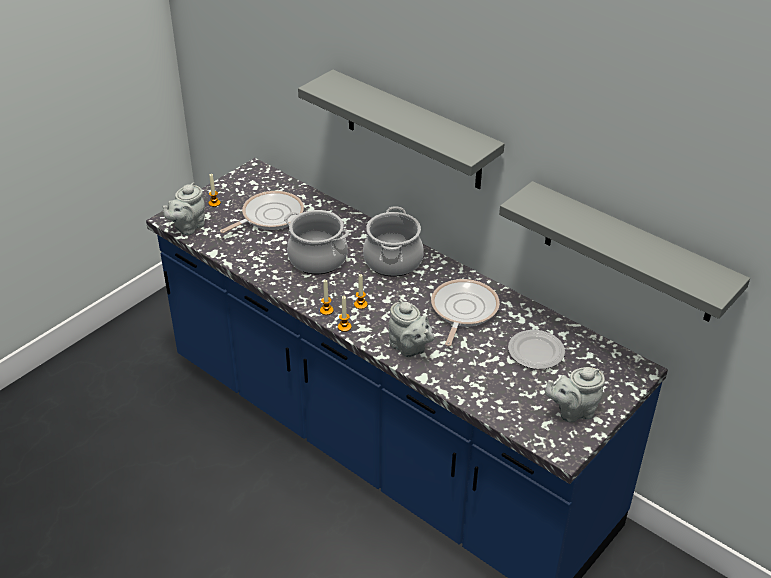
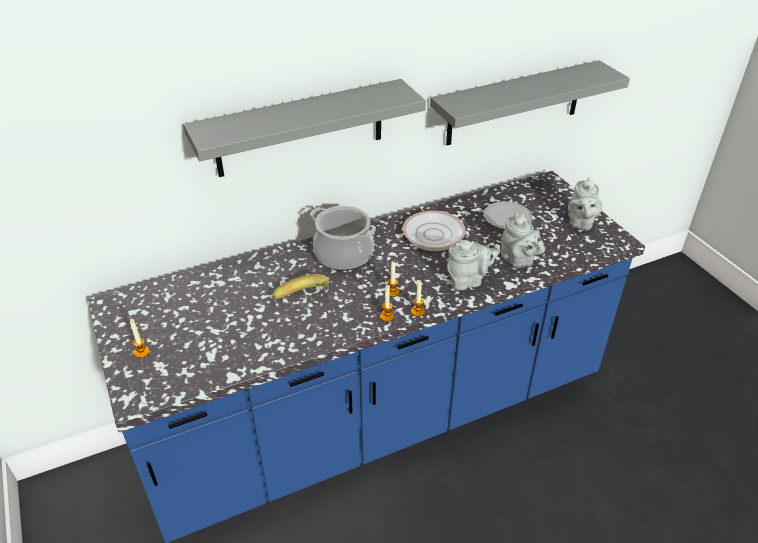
camera: 65 degrees left, 0 degrees up
grey teapot [163,182,205,235] -> grey teapot moved to [501,213,545,268]
frying pan [220,191,304,233] -> none
cooking pot [284,210,349,274] -> banana [272,274,329,300]

